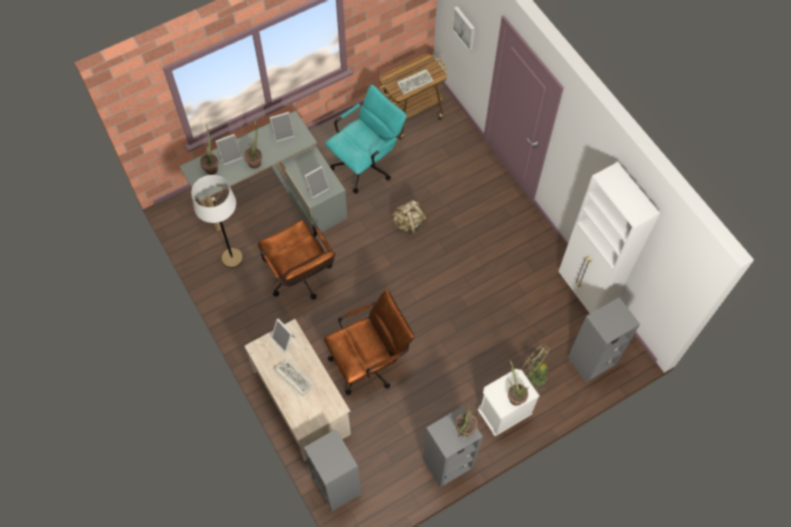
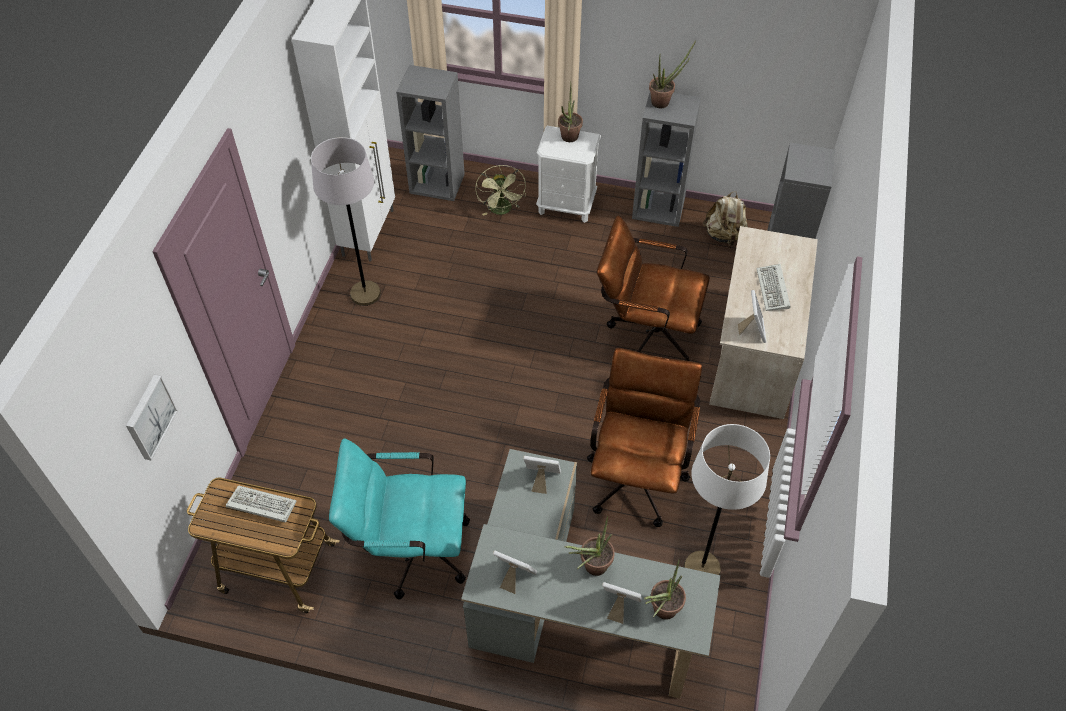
camera: 135 degrees left, 10 degrees down
beige backpack [392,200,427,235] -> beige backpack moved to [703,191,748,246]
none -> grey floor lamp [311,137,381,306]

